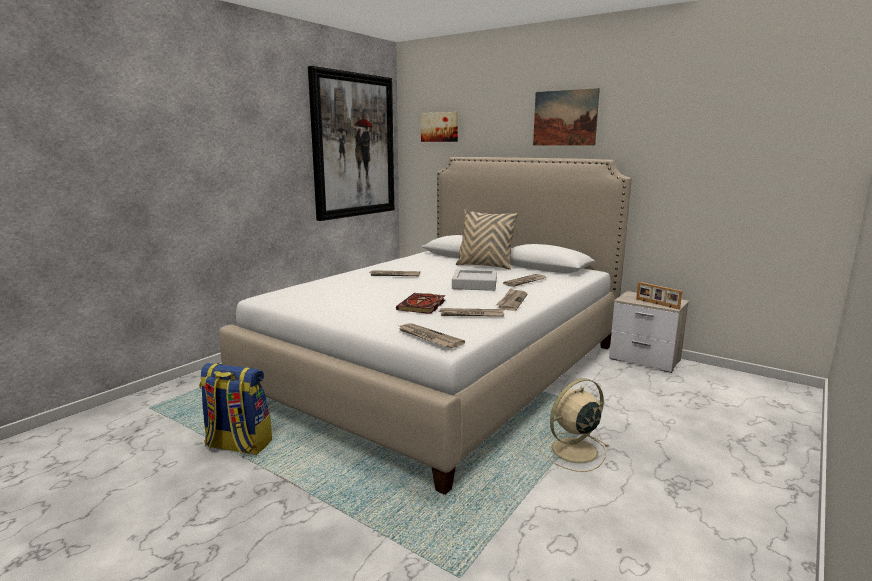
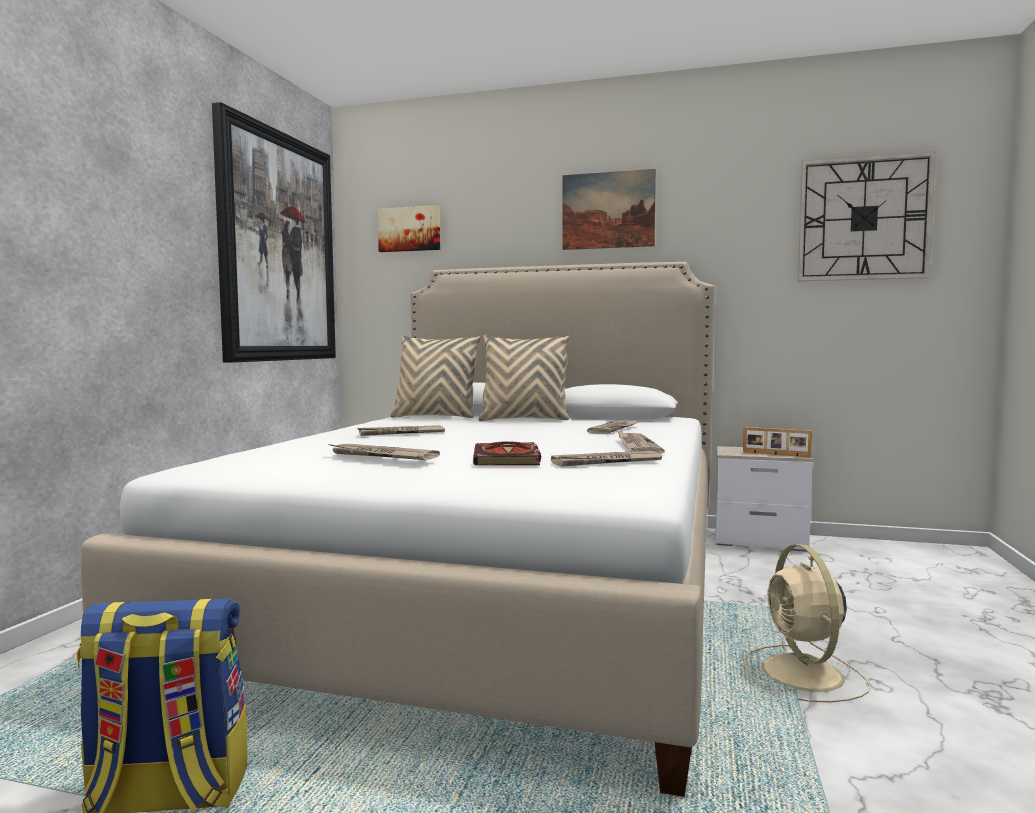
camera: 20 degrees left, 10 degrees down
newspaper [399,323,465,348] -> newspaper moved to [329,444,440,460]
grey tray [452,269,497,291] -> none
beige fan [539,379,609,472] -> beige fan turned 45 degrees counterclockwise [744,544,870,702]
none -> beige pillow [390,335,481,418]
none -> wall clock [798,151,936,281]

